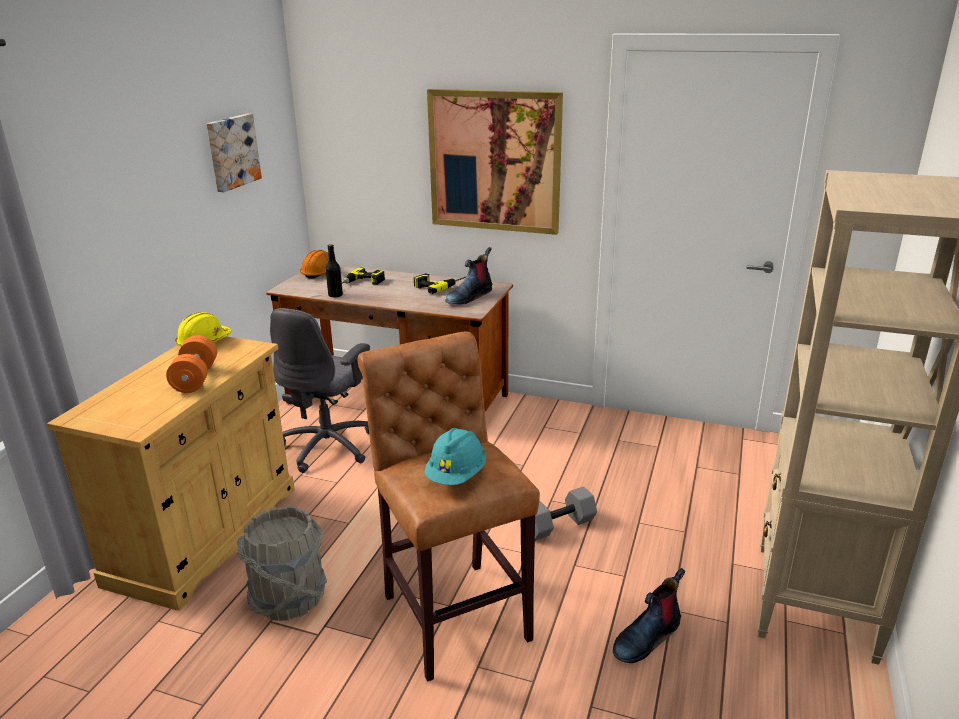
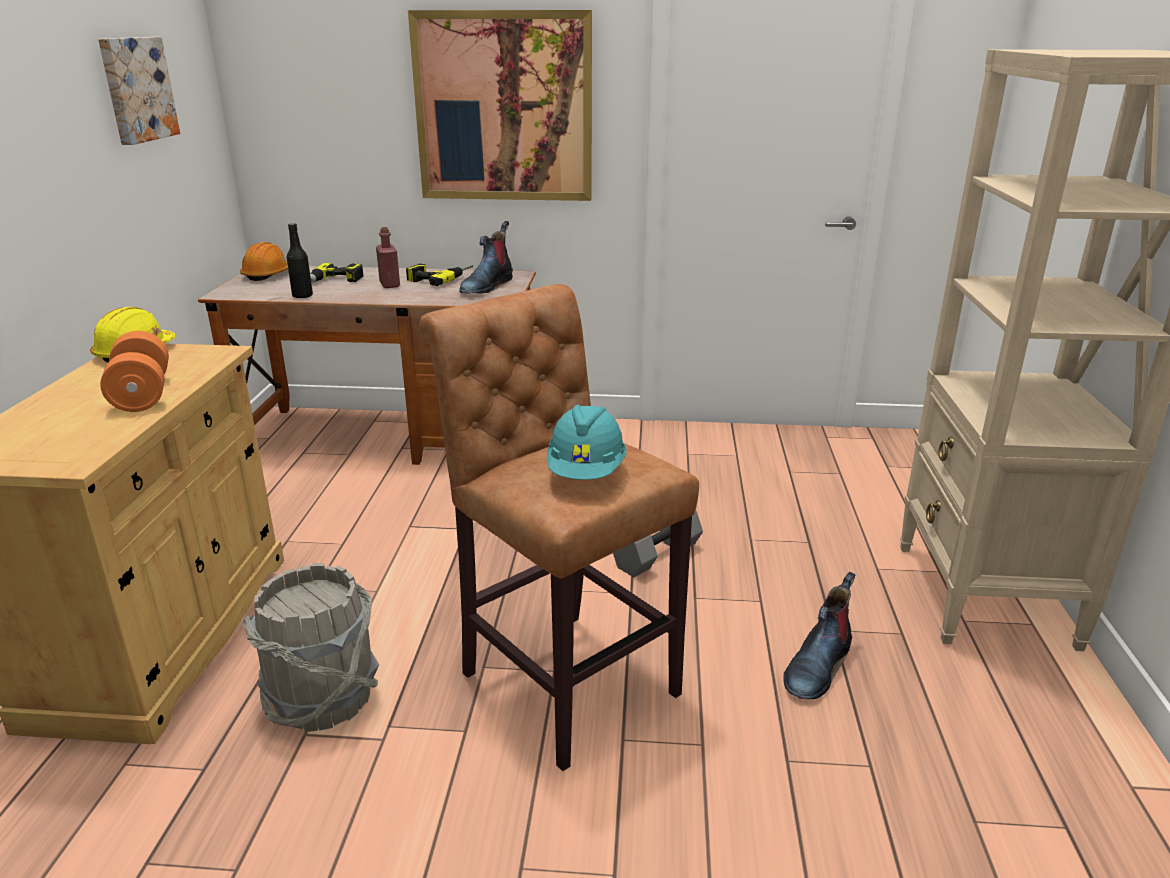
camera: 15 degrees left, 0 degrees up
grey office chair [270,308,370,473] -> none
none -> red bottle [376,227,400,288]

